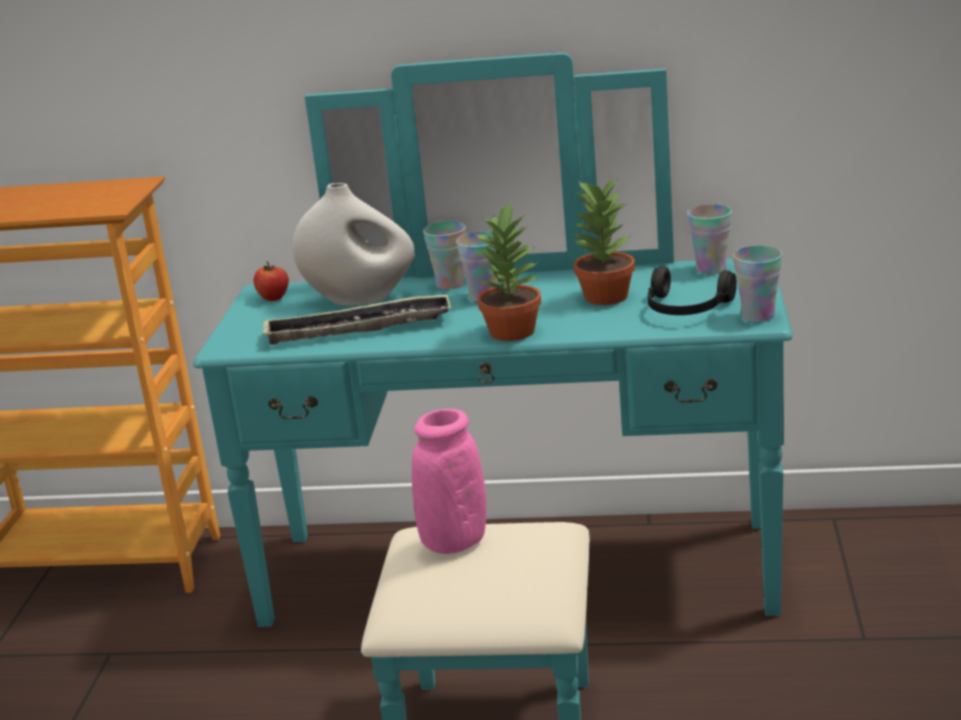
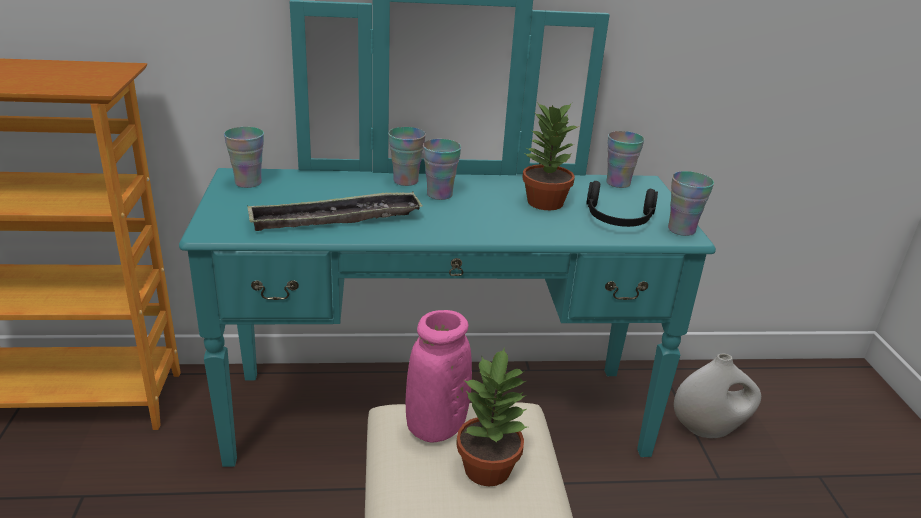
camera: 15 degrees left, 5 degrees up
apple [254,261,289,301] -> cup [224,127,264,188]
white vase [292,183,415,306] -> white vase moved to [674,354,761,438]
potted plant [475,201,541,341] -> potted plant moved to [456,346,527,486]

